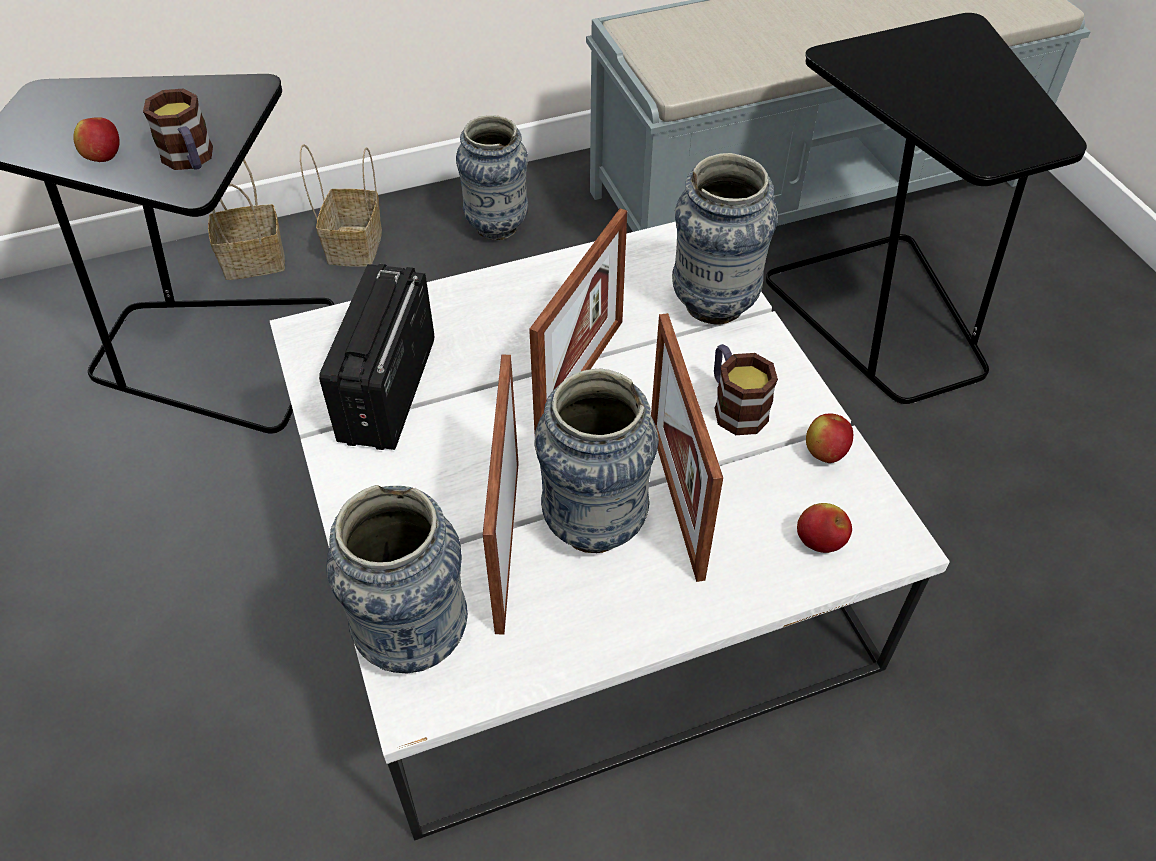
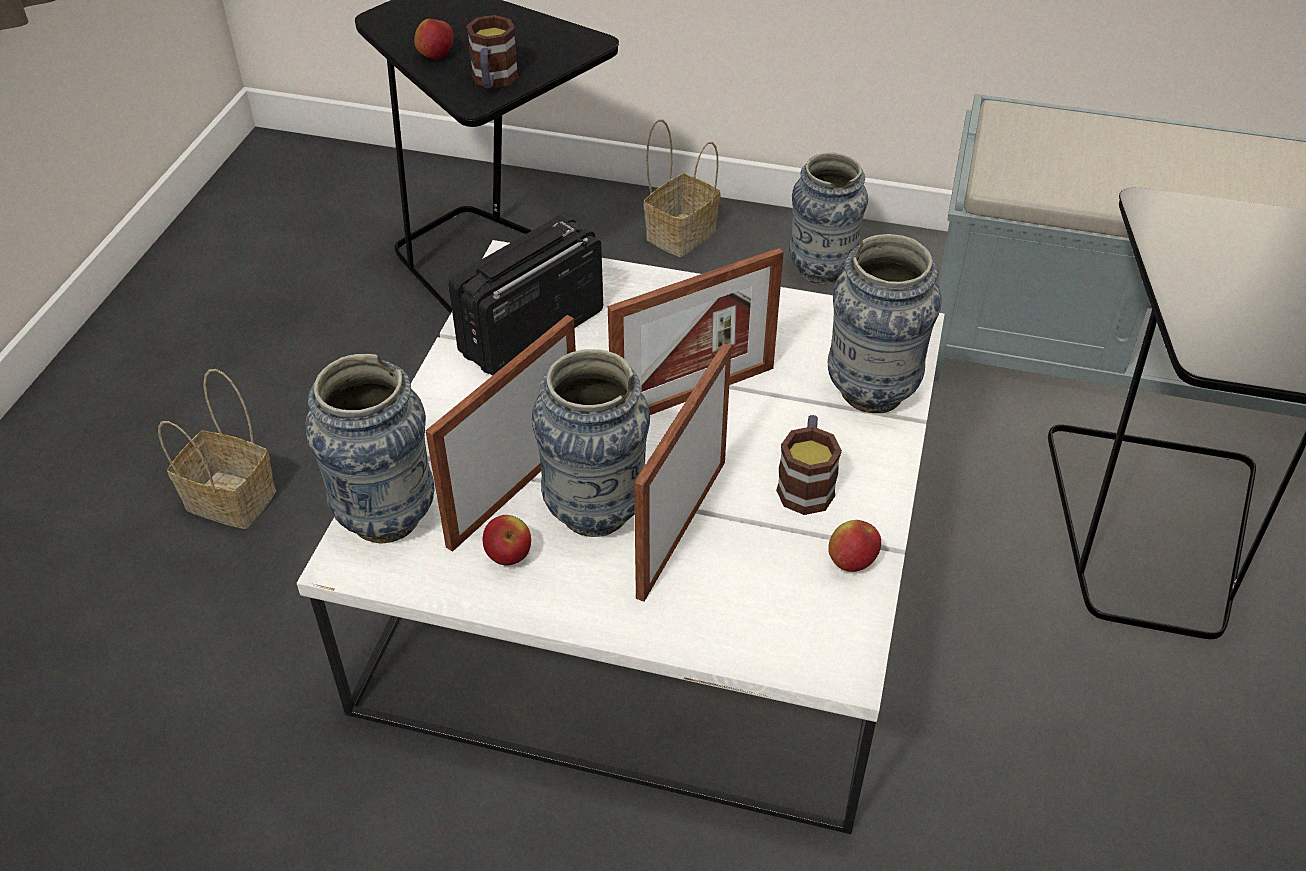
camera: 35 degrees right, 5 degrees down
basket [208,159,285,280] -> basket moved to [158,369,276,529]
apple [797,503,852,553] -> apple moved to [483,515,531,566]

